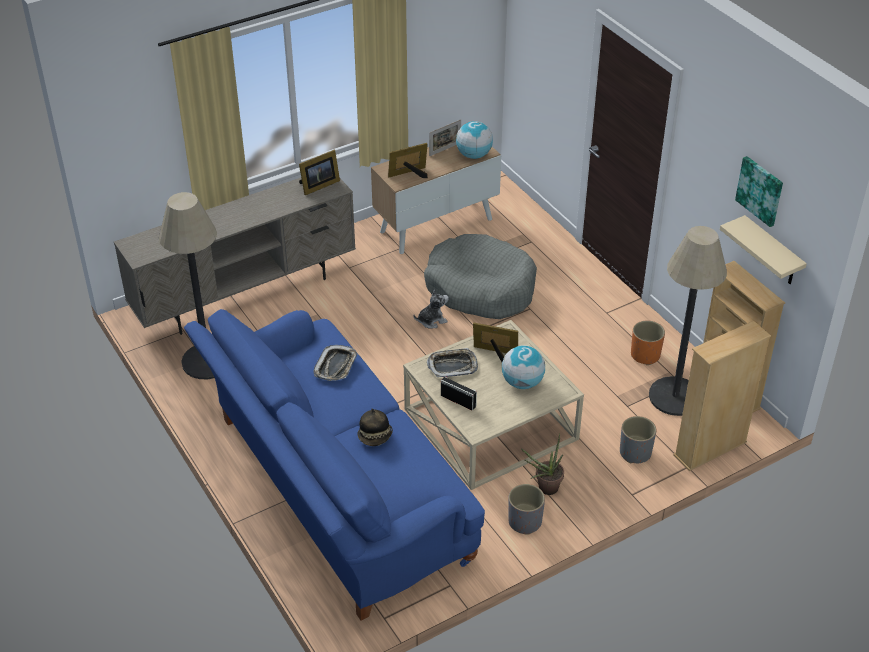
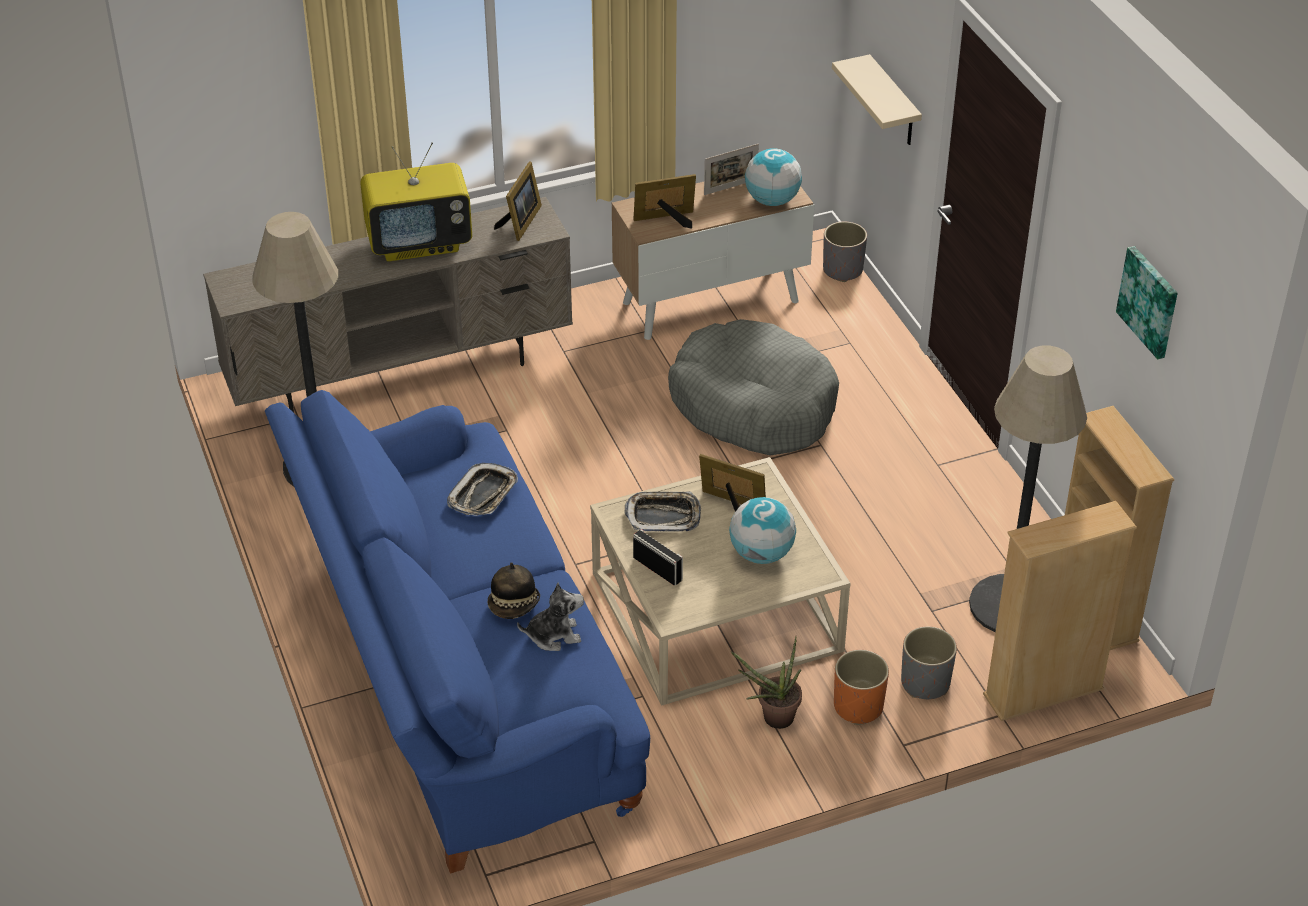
camera: 10 degrees right, 0 degrees up
picture frame [299,150,340,195] -> picture frame turned 45 degrees counterclockwise [494,161,542,241]
plush toy [413,289,449,329] -> plush toy moved to [517,583,584,651]
grey planter [508,484,545,535] -> grey planter moved to [823,222,867,282]
orange planter [631,321,665,365] -> orange planter moved to [834,650,889,725]
beige shelf [720,215,807,284] -> beige shelf moved to [832,54,922,145]
none -> television [360,142,472,262]

